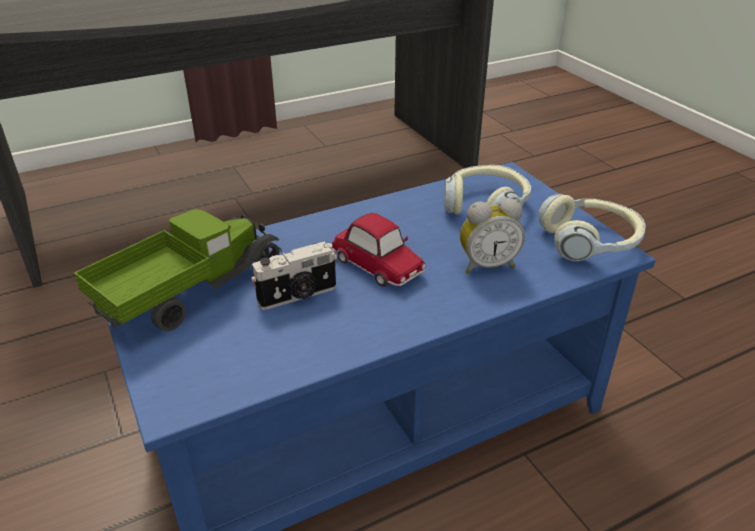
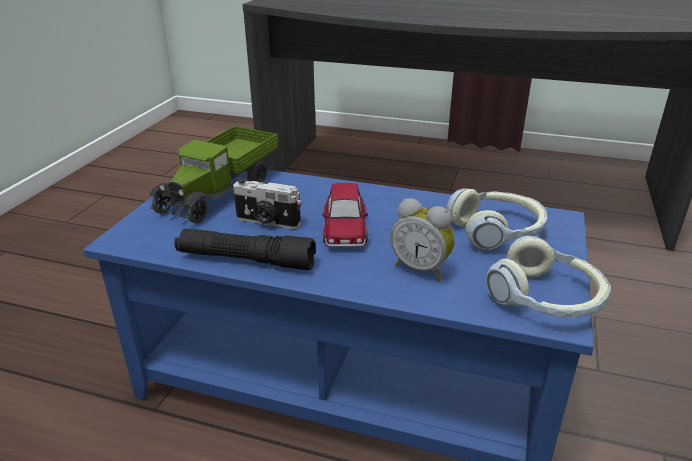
camera: 45 degrees right, 5 degrees down
toy truck [74,209,282,332] -> toy truck turned 120 degrees clockwise [149,126,279,224]
none -> black flashlight [175,229,316,270]

